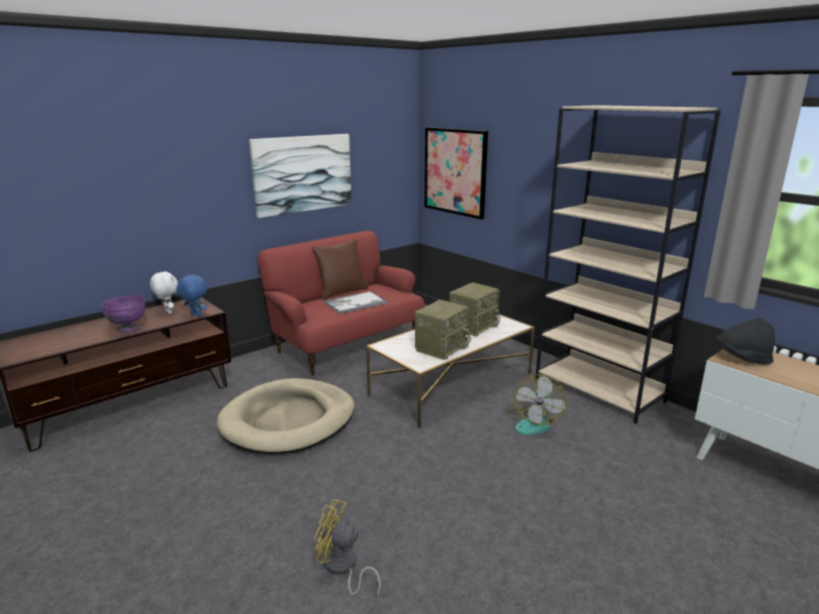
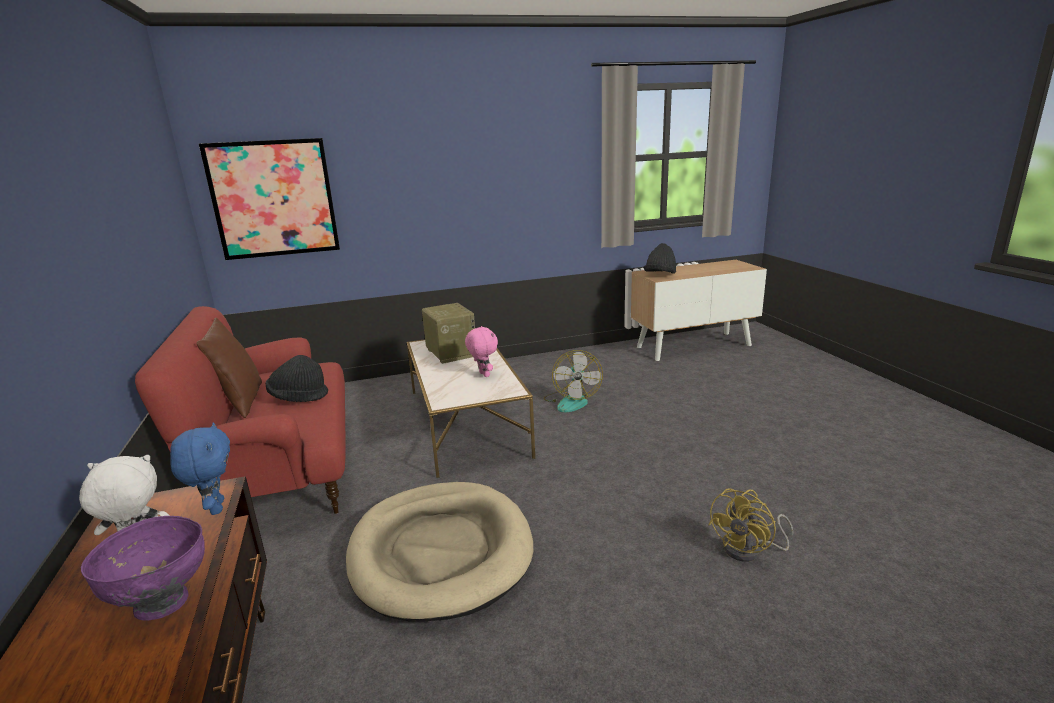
camera: 65 degrees left, 0 degrees up
blue plush toy [177,275,208,317] -> blue plush toy turned 105 degrees clockwise [170,422,230,515]
picture [249,134,352,218] -> none
tray [324,291,387,314] -> black hat [266,355,328,402]
radio [415,300,471,360] -> pink plush toy [465,326,498,377]
fan [507,374,567,435] -> fan turned 45 degrees clockwise [544,350,603,412]
beige bookcase [535,105,721,424] -> none

